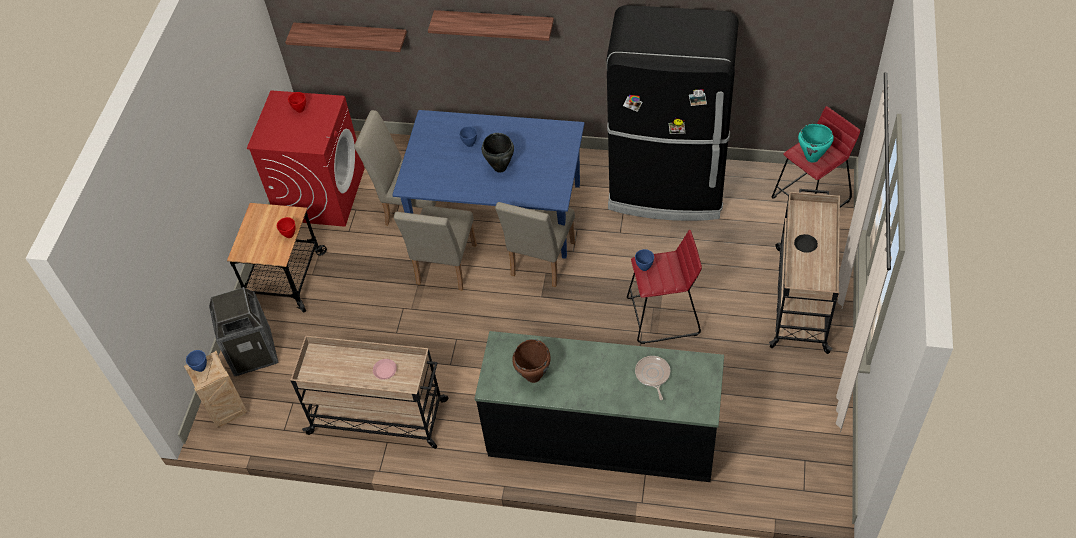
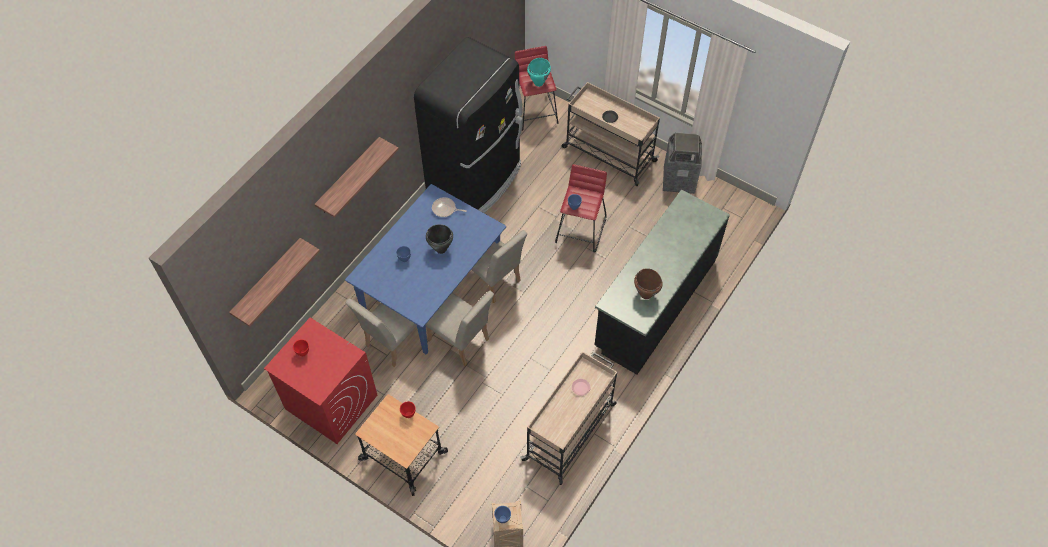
camera: 70 degrees left, 5 degrees up
trash can [209,287,279,376] -> trash can moved to [663,132,702,194]
frying pan [635,356,670,400] -> frying pan moved to [432,197,467,217]

